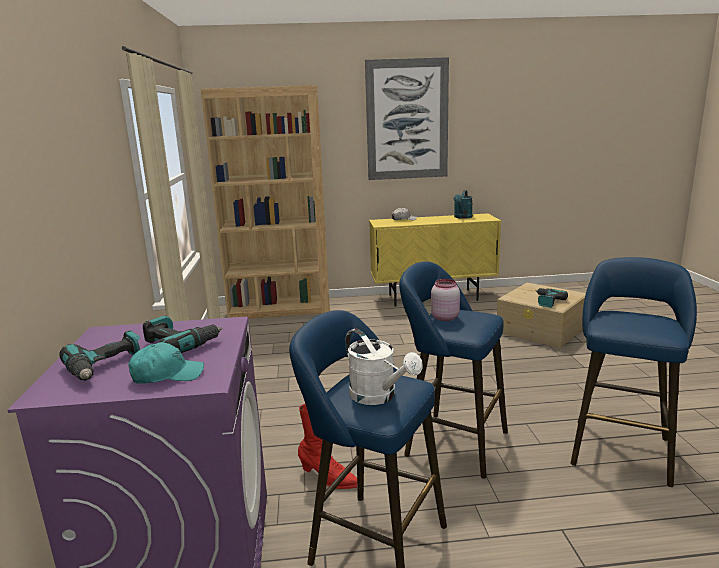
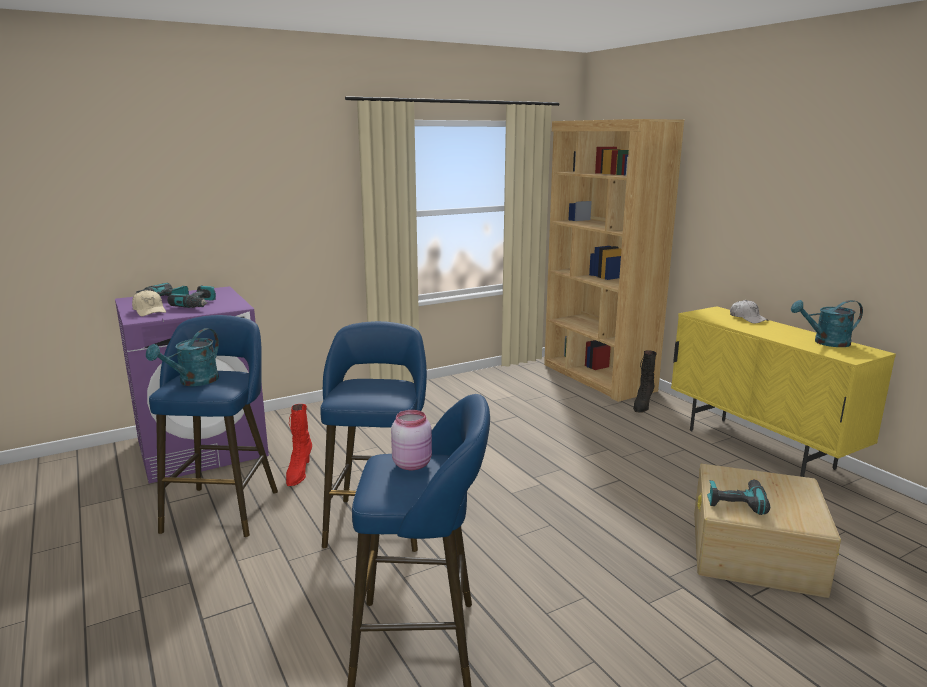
camera: 65 degrees right, 0 degrees up
turquoise cap [128,342,204,383] -> beige cap [132,290,166,316]
white watering can [345,329,423,405] -> turquoise watering can [146,328,219,386]
picture [365,57,449,180] -> none
pink jar [431,279,460,321] -> pink jar moved to [391,410,432,470]
none -> black boot [633,350,657,413]

